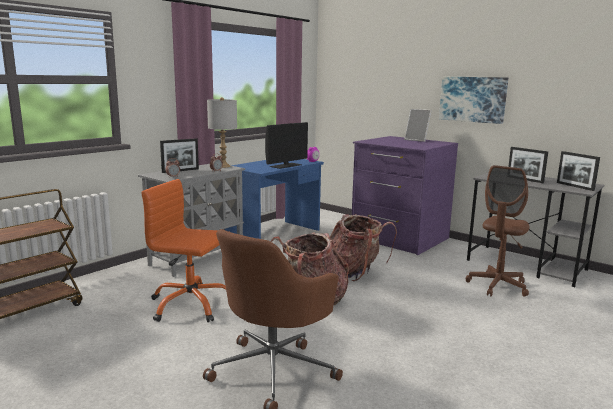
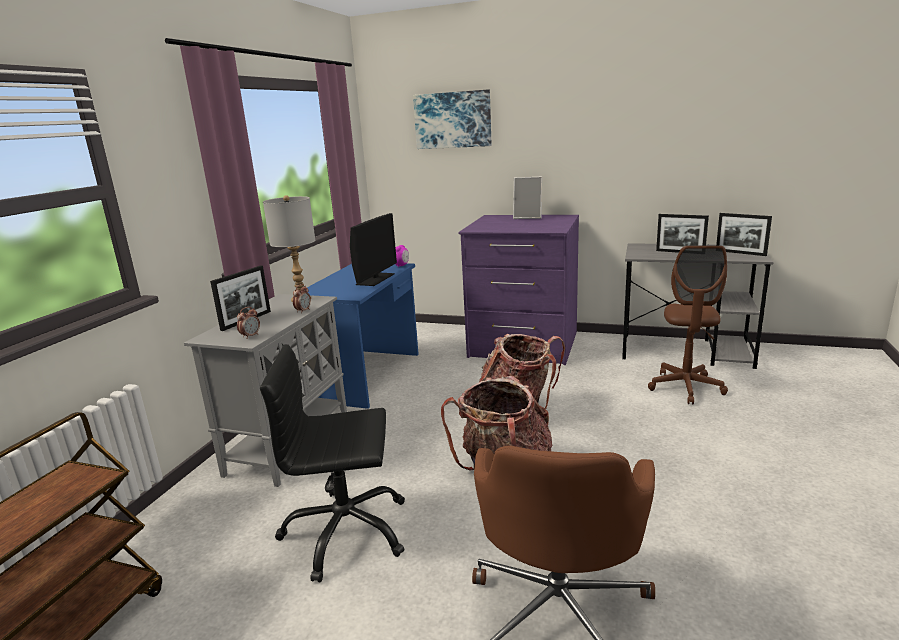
camera: 20 degrees left, 5 degrees up
orange office chair [141,179,229,322] -> black office chair [260,344,405,582]
picture [439,77,508,124] -> picture moved to [413,90,491,149]

